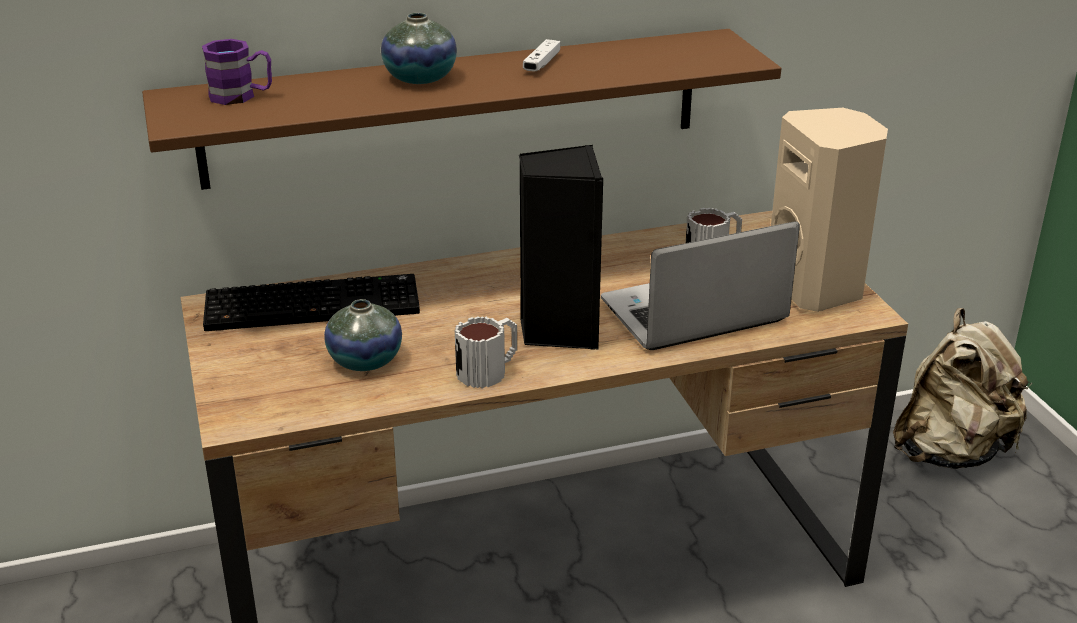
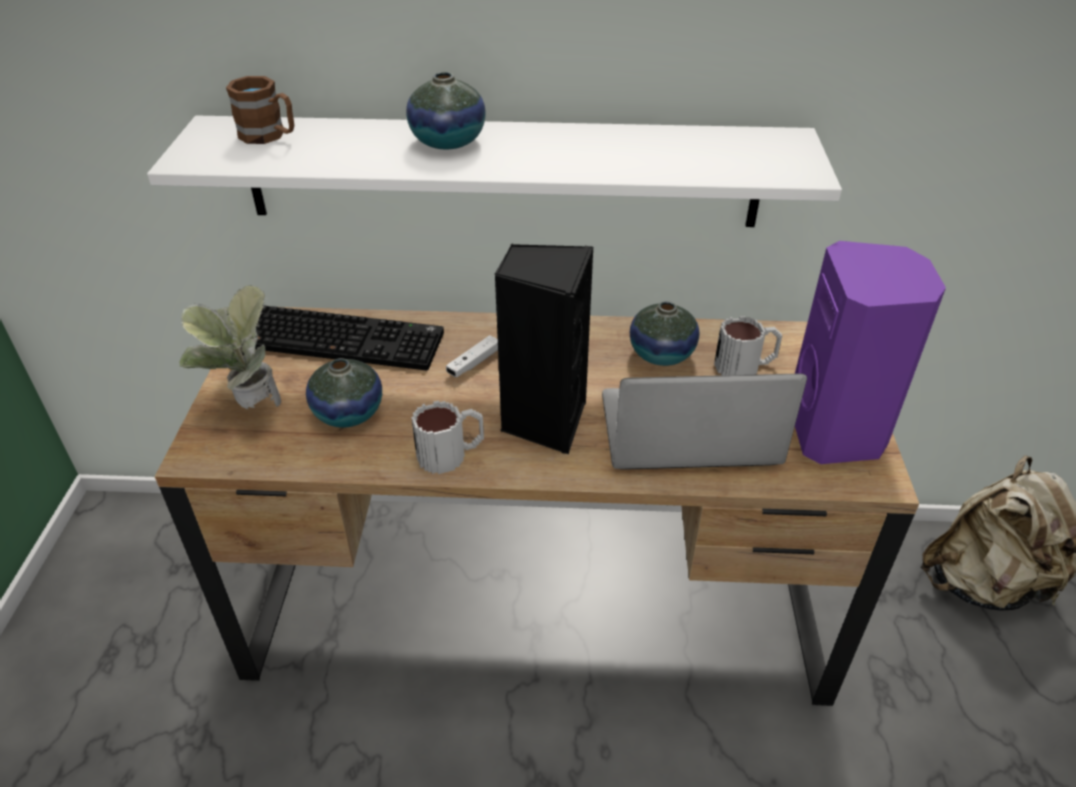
camera: 20 degrees right, 10 degrees up
brown shelf [142,29,781,190] -> white shelf [147,115,842,227]
purple mug [202,39,272,105] -> brown mug [226,76,294,144]
white game controller [523,39,561,72] -> white game controller moved to [446,335,498,377]
beige speaker [771,108,888,312] -> purple speaker [795,241,946,464]
none -> potted plant [180,285,281,409]
none -> vase [630,301,699,366]

